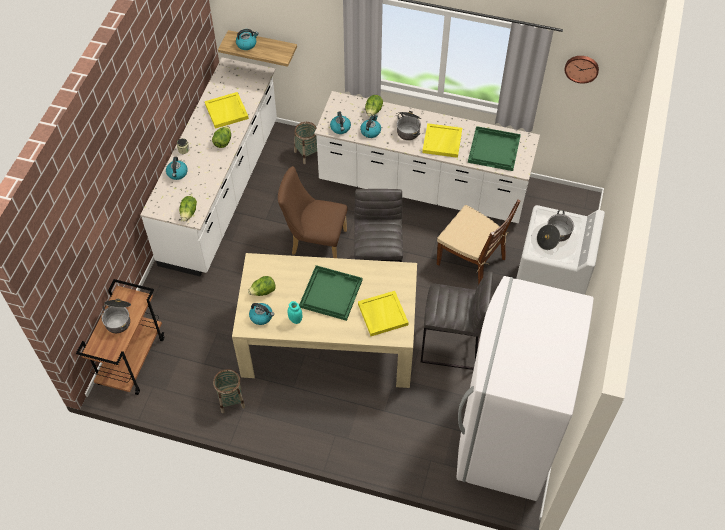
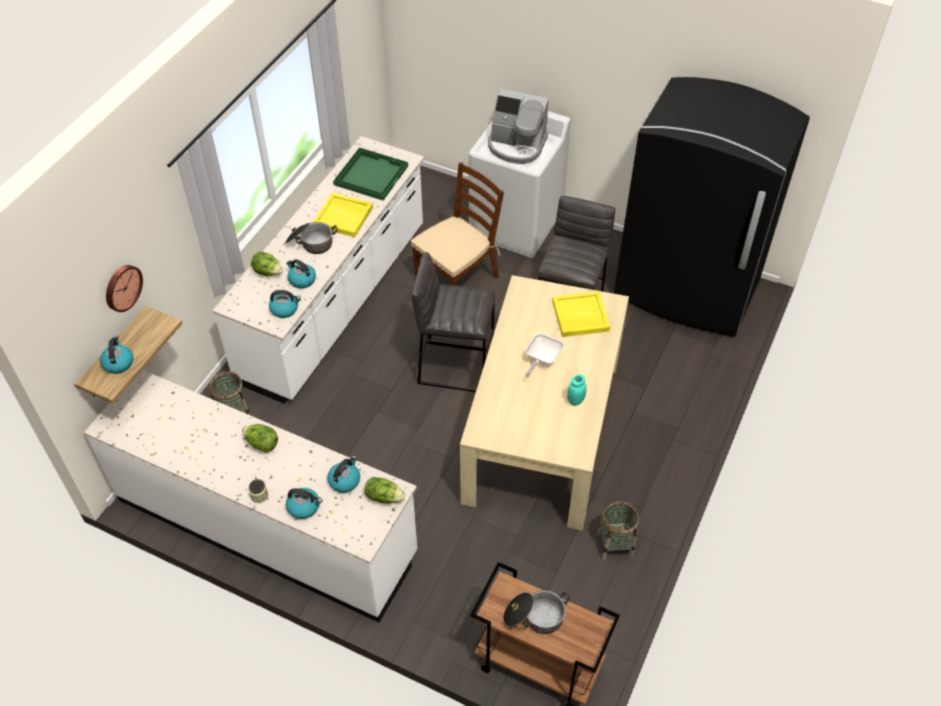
camera: 80 degrees left, 5 degrees down
yellow tray [205,92,249,129] -> none
lettuce [248,276,275,296] -> none
kettle [249,303,274,325] -> kettle moved to [327,456,360,493]
brown chair [278,166,348,258] -> none
green tray [299,265,362,321] -> frying pan [525,333,564,377]
white fridge [457,276,594,501] -> black fridge [614,77,810,337]
cooking pot [537,210,574,250] -> coffee machine [488,89,549,164]
wall clock [564,56,599,84] -> wall clock moved to [106,265,143,312]

